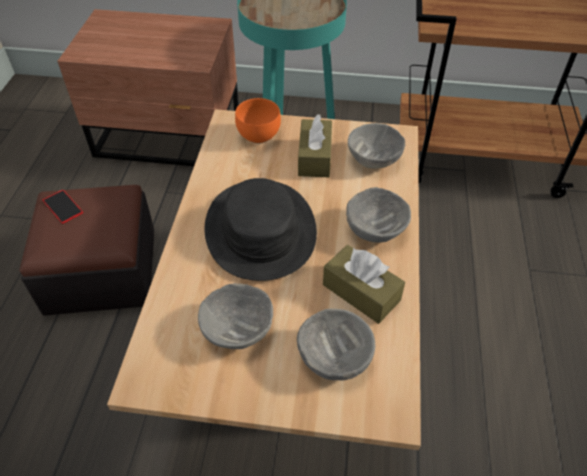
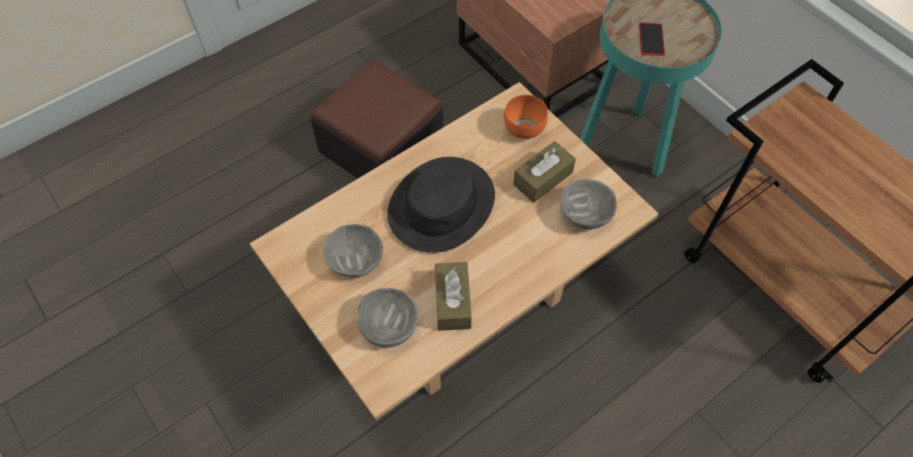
camera: 45 degrees right, 10 degrees up
phone [43,190,83,224] -> phone moved to [639,22,665,56]
grey bowl [346,187,411,243] -> none

